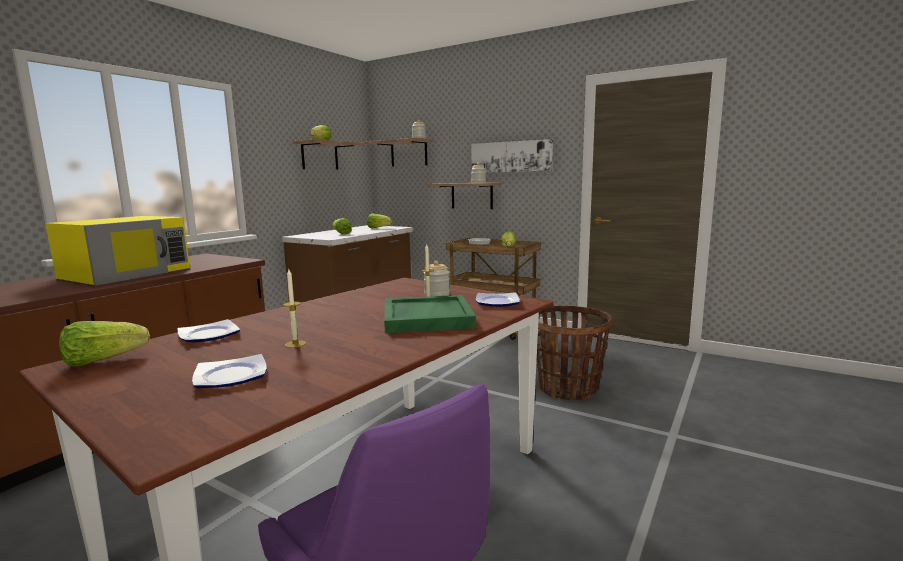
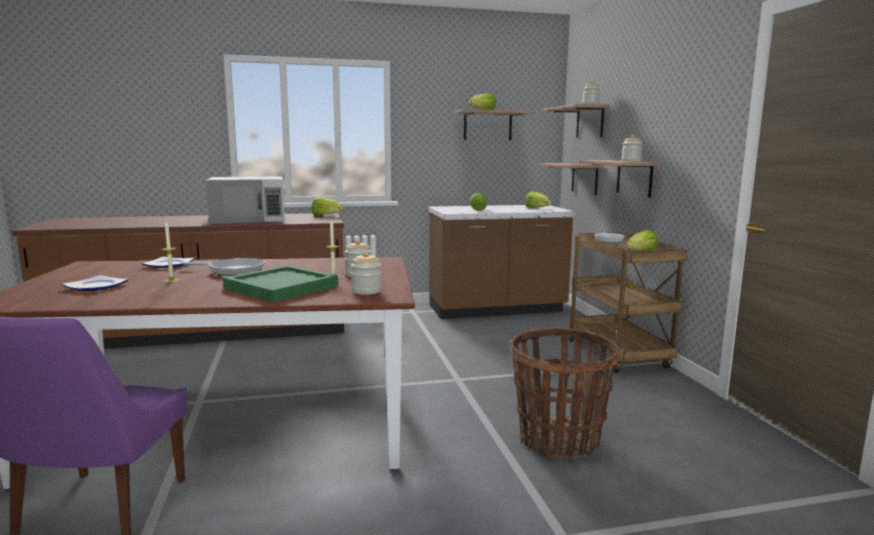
camera: 45 degrees right, 0 degrees up
yellow microwave [45,216,190,285] -> white microwave [206,177,285,224]
lettuce [59,321,150,366] -> lettuce moved to [312,197,343,215]
picture [471,139,553,172] -> none
plate [476,292,520,307] -> jar [351,251,381,295]
none -> frying pan [181,258,265,276]
none -> shelf [539,163,604,195]

